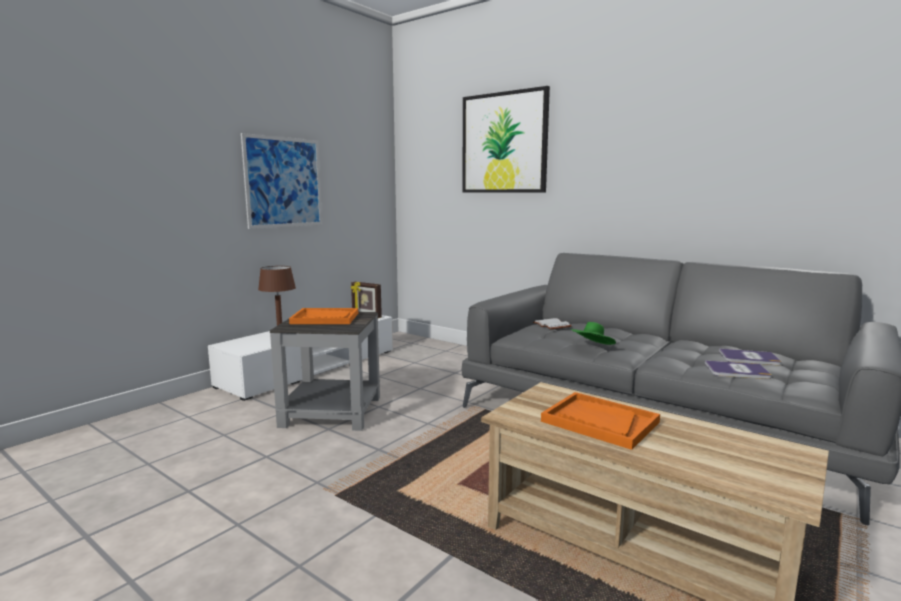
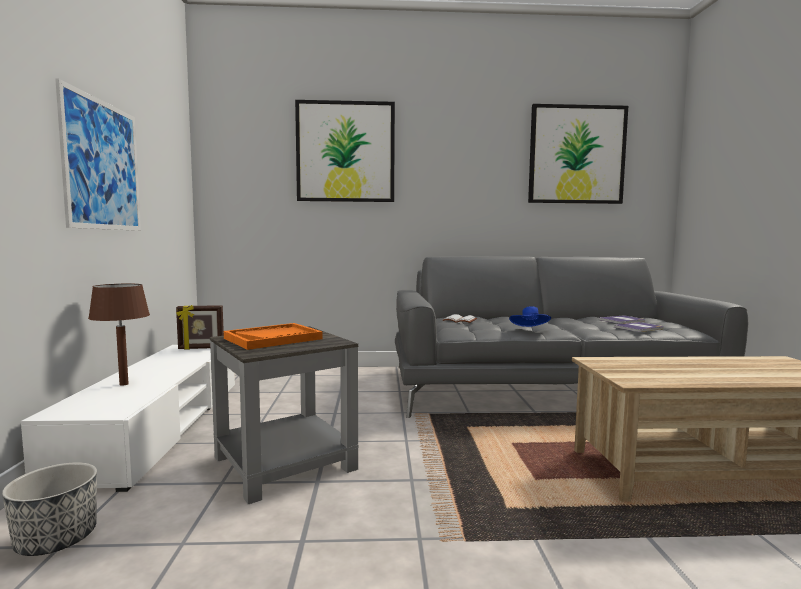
camera: 40 degrees left, 5 degrees down
orange tray [541,392,660,450] -> none
green hat [571,322,616,345] -> blue hat [509,306,551,327]
none -> planter [2,462,97,556]
none -> picture [528,104,628,204]

